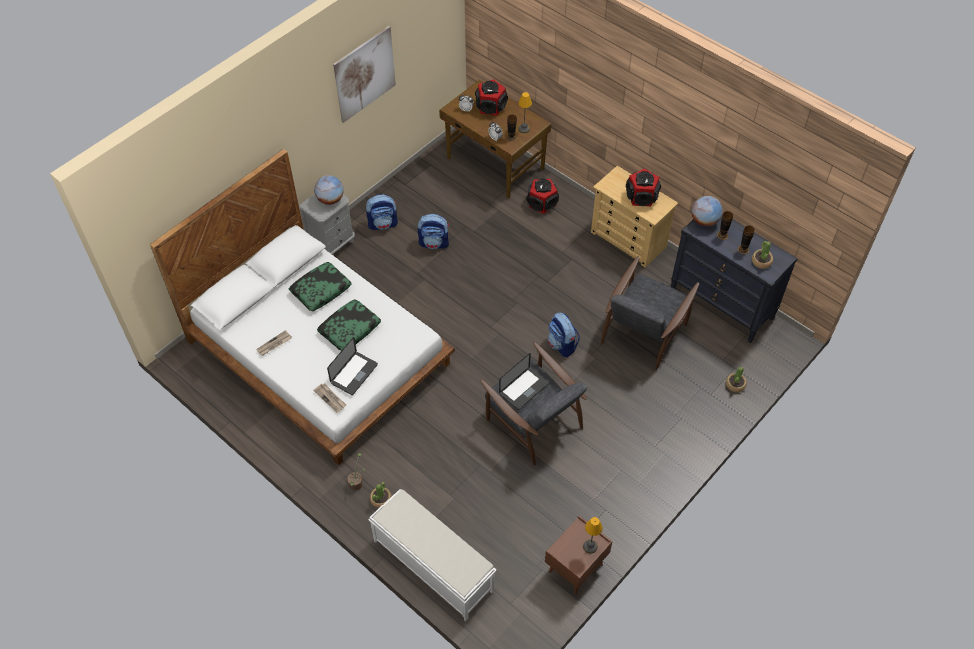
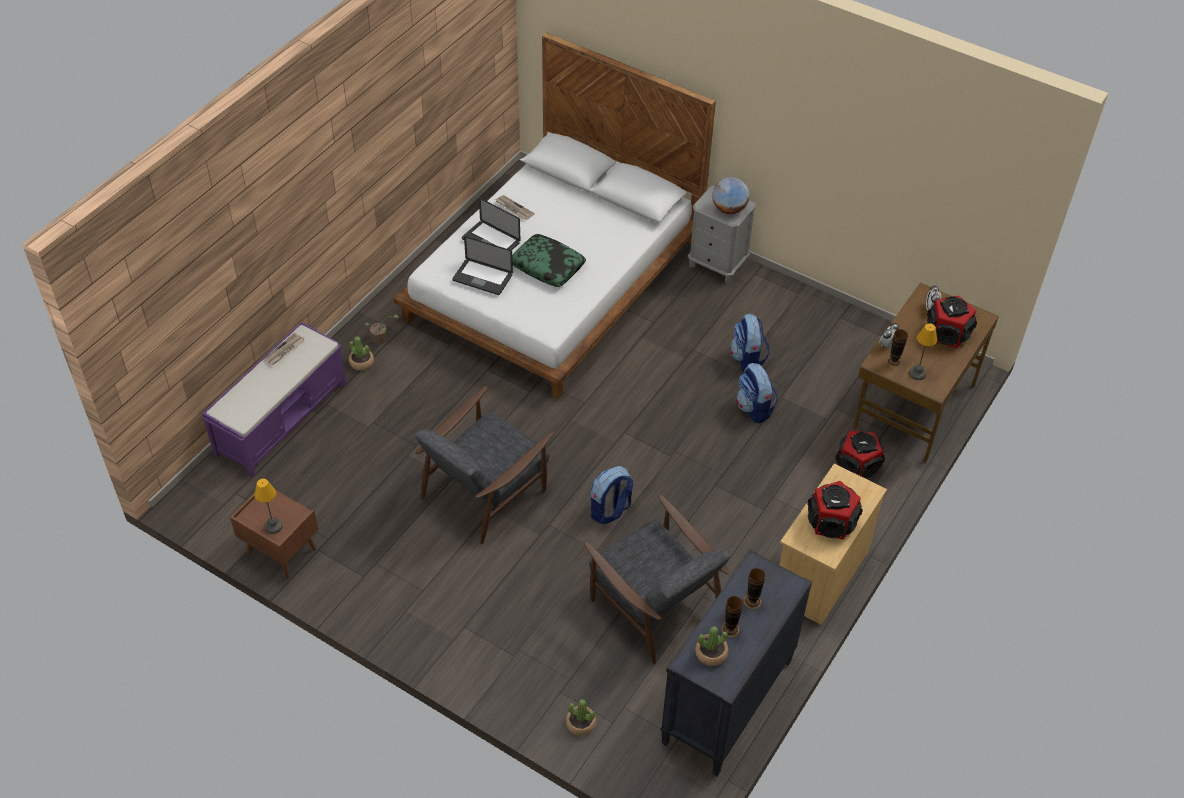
camera: 80 degrees right, 5 degrees down
pillow [289,262,351,311] -> none
newspaper [313,383,346,413] -> newspaper moved to [264,333,305,365]
picture [333,26,396,123] -> none
backpack [366,194,398,230] -> backpack moved to [736,363,778,423]
white bench [368,489,497,622] -> purple bench [202,322,346,477]
laptop [499,353,548,410] -> laptop moved to [462,198,520,251]
grey armchair [601,256,699,370] -> grey armchair turned 150 degrees counterclockwise [584,494,730,664]
globe [692,196,723,227] -> none

